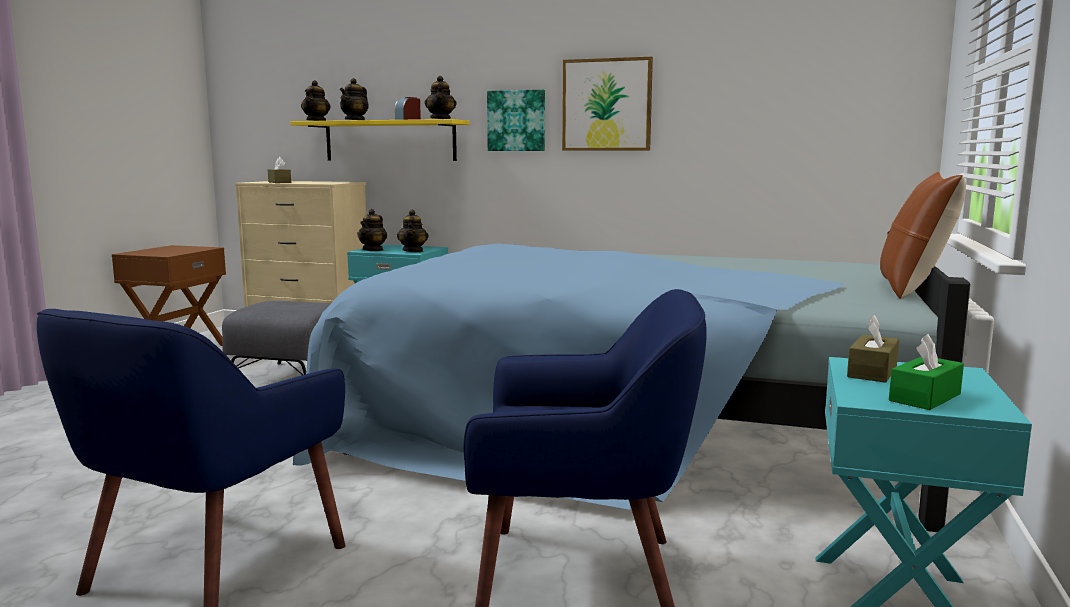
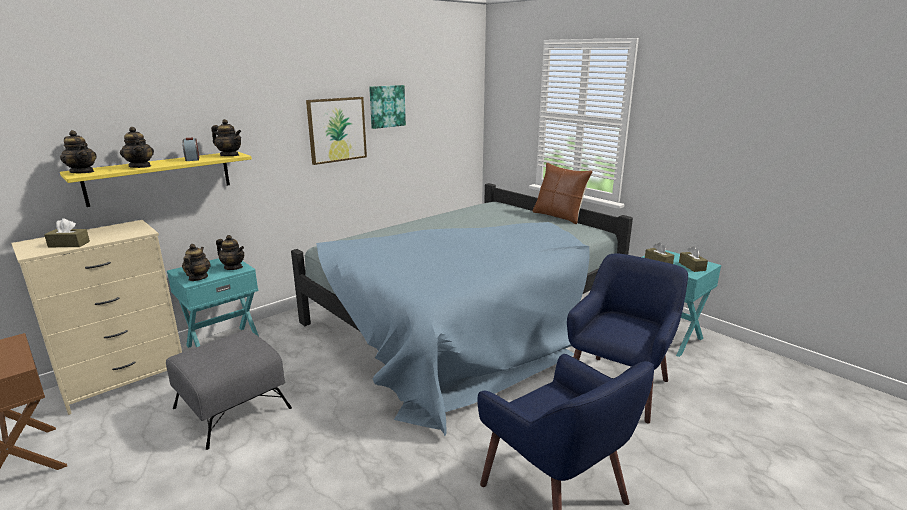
camera: 60 degrees left, 10 degrees up
teapot [357,209,387,251] -> teapot turned 135 degrees counterclockwise [182,244,211,281]
picture [487,89,545,151] -> picture moved to [369,85,406,129]
green tissue box [889,334,964,410] -> brown tissue box [679,246,708,272]

